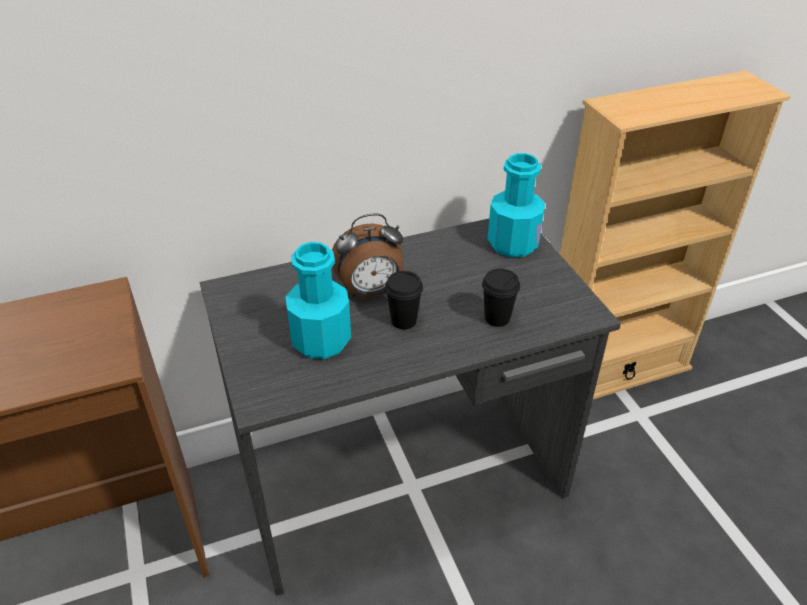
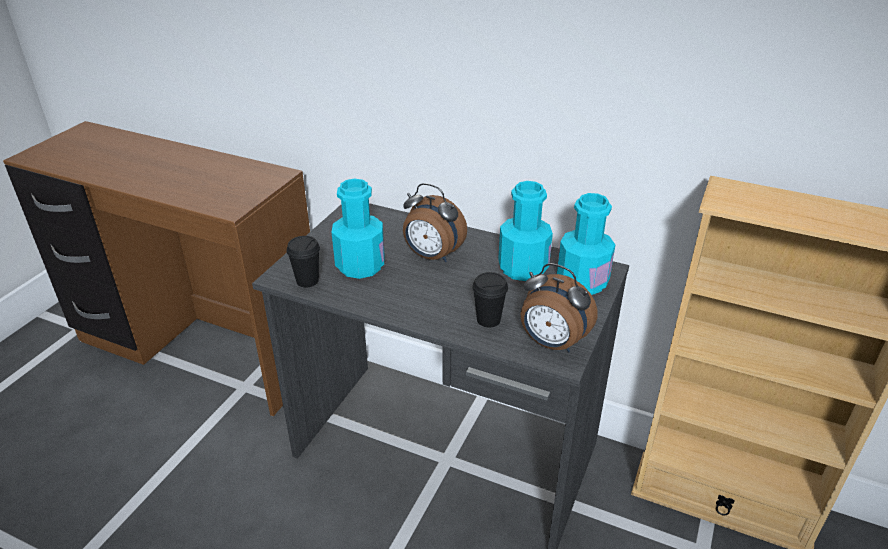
camera: 45 degrees right, 5 degrees down
black cup [385,271,423,329] -> black cup moved to [287,236,320,287]
none -> turquoise bottle [498,181,553,281]
none -> alarm clock [521,263,597,352]

